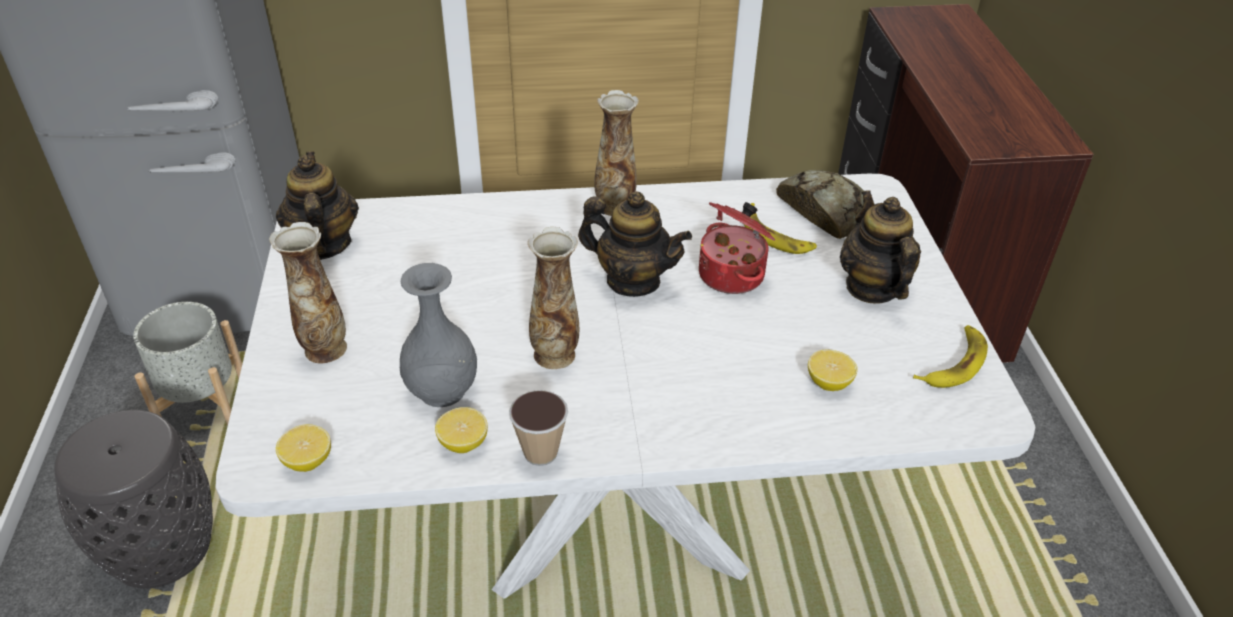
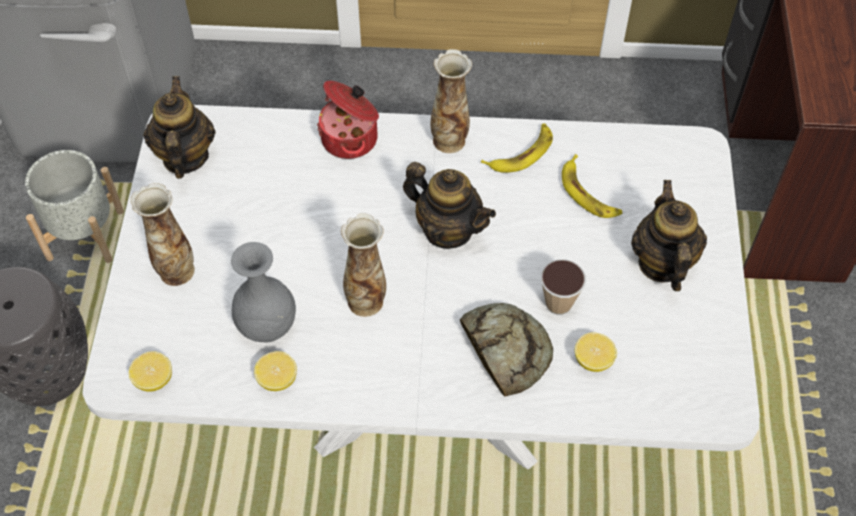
camera: 10 degrees right, 15 degrees up
cup [509,390,568,466] -> cup moved to [541,260,586,315]
cooking pot [699,202,775,294] -> cooking pot moved to [317,81,379,159]
bread [776,170,864,239] -> bread moved to [460,303,553,397]
banana [913,325,988,388] -> banana moved to [481,123,553,173]

